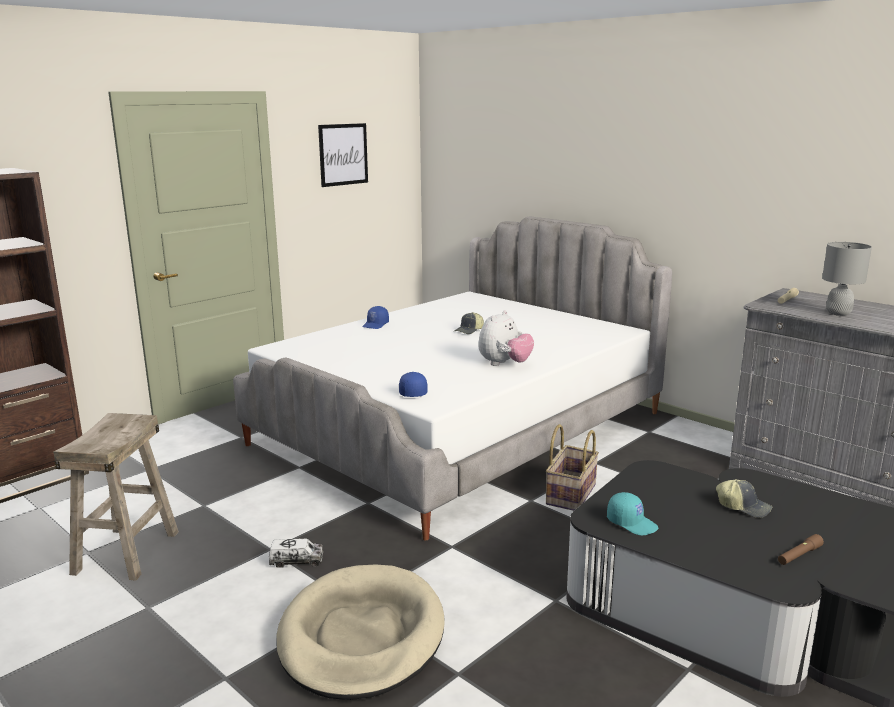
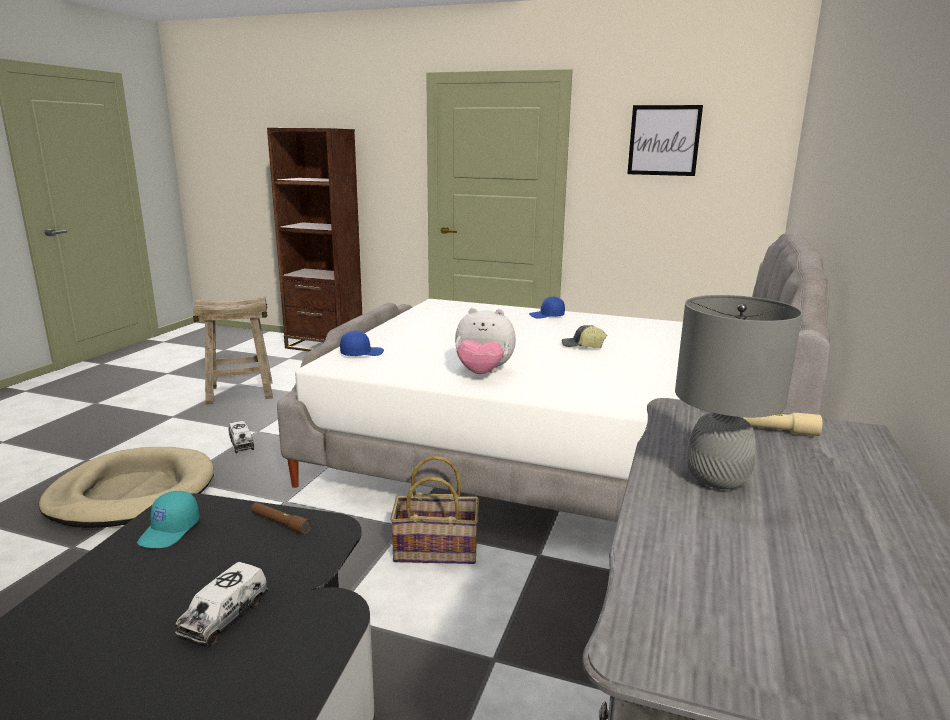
camera: 65 degrees right, 0 degrees up
cap [716,479,772,518] -> toy truck [175,562,268,647]
brown flashlight [778,534,824,565] -> brown flashlight moved to [251,502,311,535]

